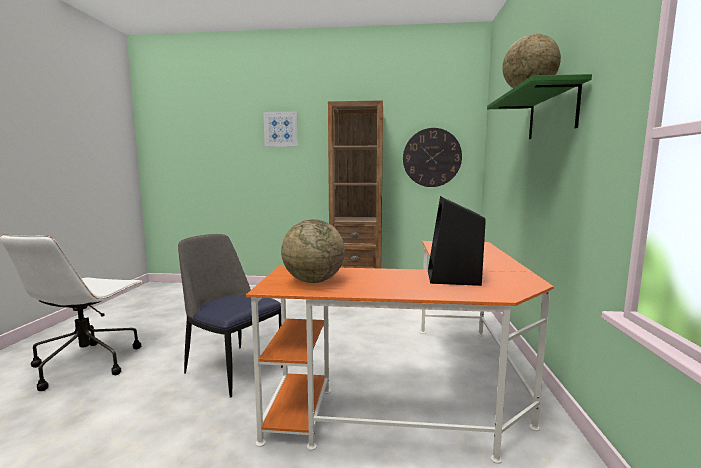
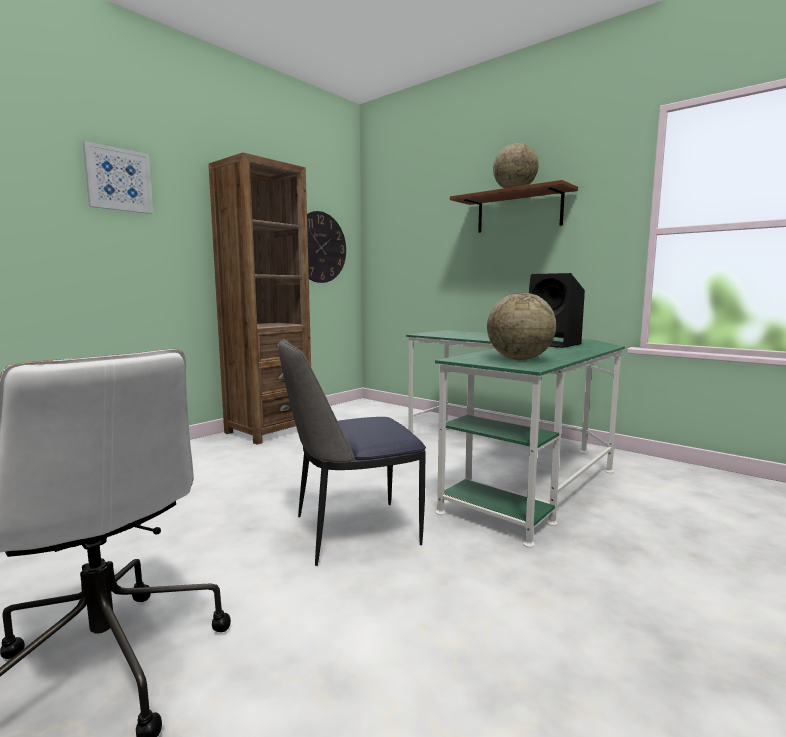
camera: 55 degrees left, 0 degrees up
orange desk [246,241,554,464] -> green desk [406,330,625,548]
green shelf [487,74,592,139] -> brown shelf [450,180,578,233]

